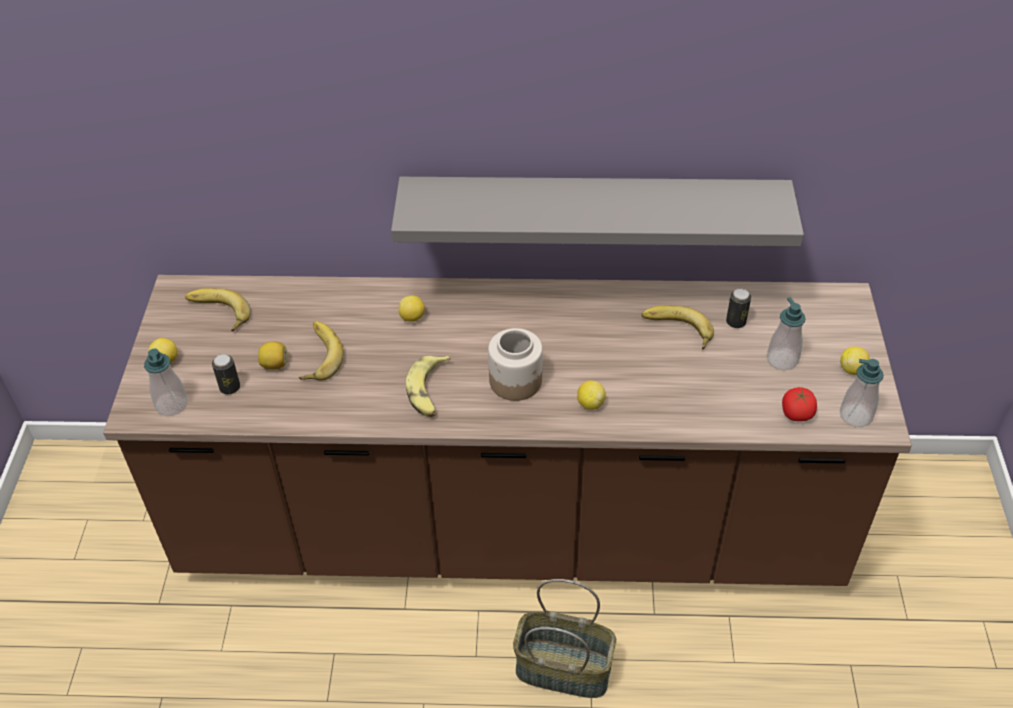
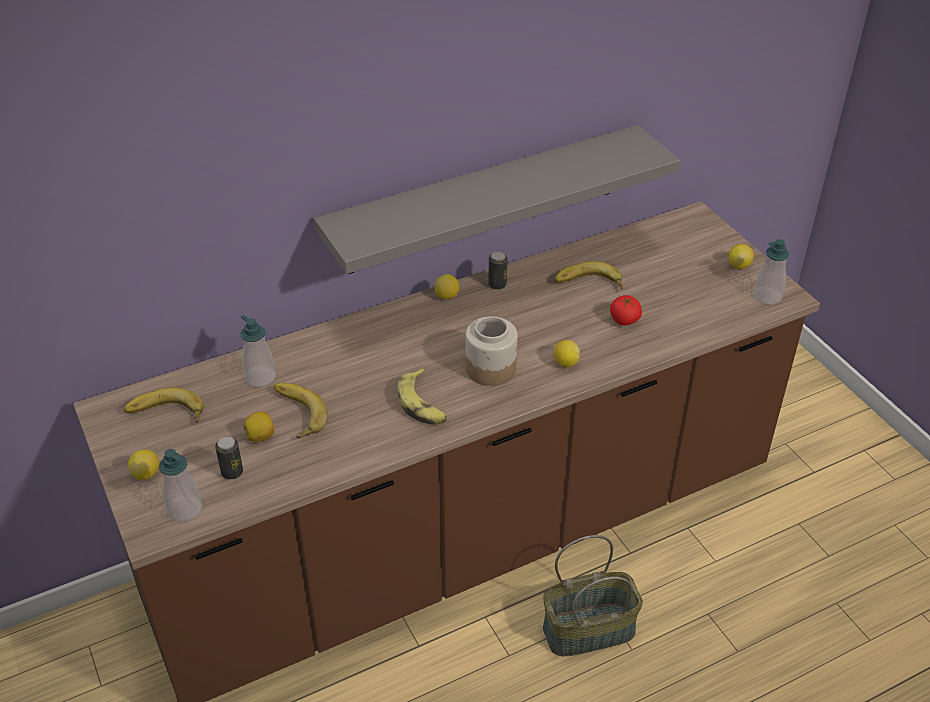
camera: 30 degrees left, 5 degrees down
lemon [398,295,425,322] -> lemon moved to [434,274,459,299]
can [726,288,751,328] -> can moved to [488,251,508,290]
soap dispenser [767,297,806,370] -> soap dispenser moved to [240,315,276,387]
tomato [782,387,817,421] -> tomato moved to [610,295,642,325]

